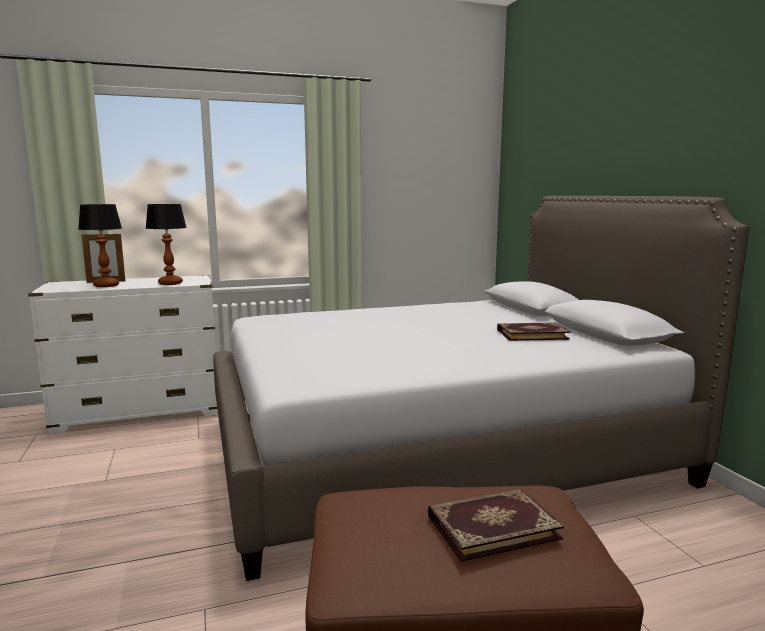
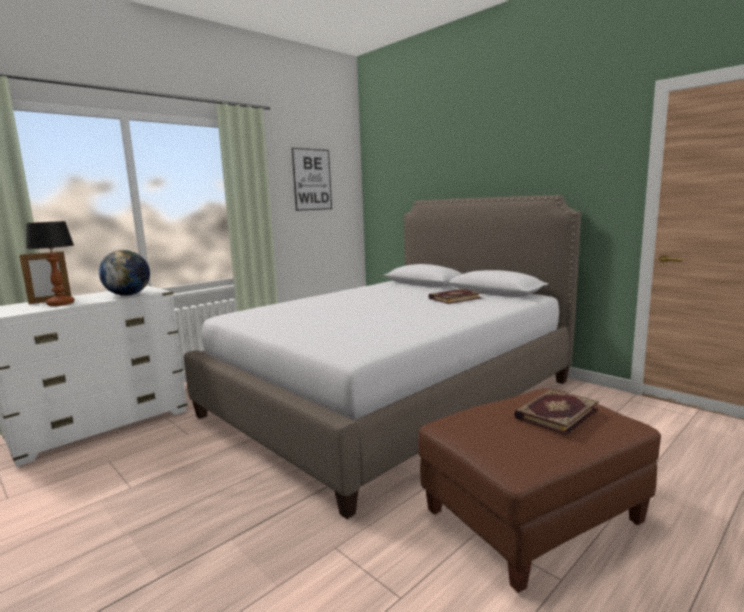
camera: 25 degrees left, 0 degrees up
table lamp [146,204,187,285] -> globe [99,250,150,296]
none -> picture [292,148,332,211]

